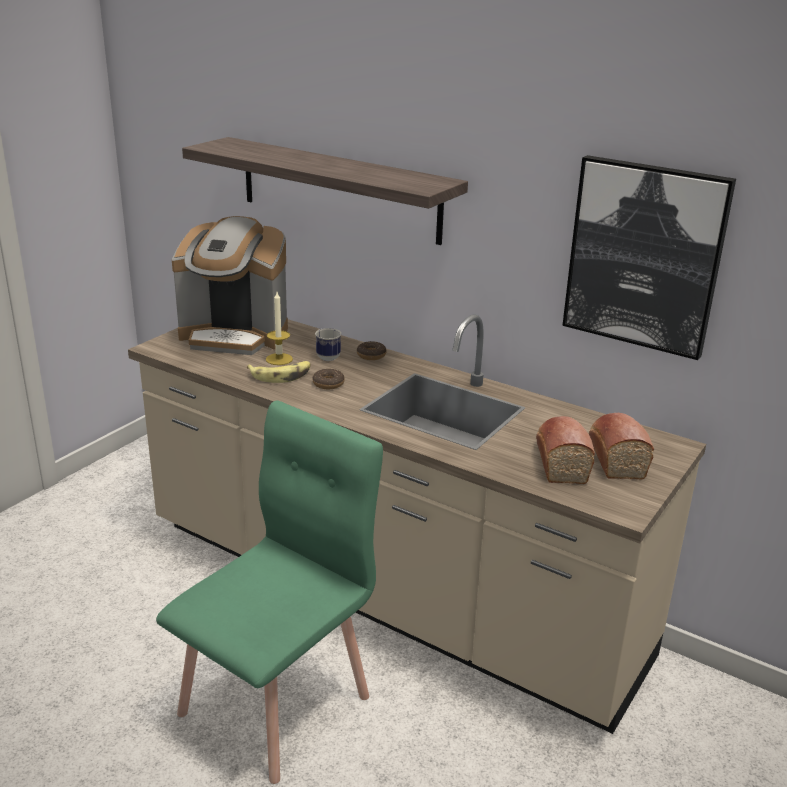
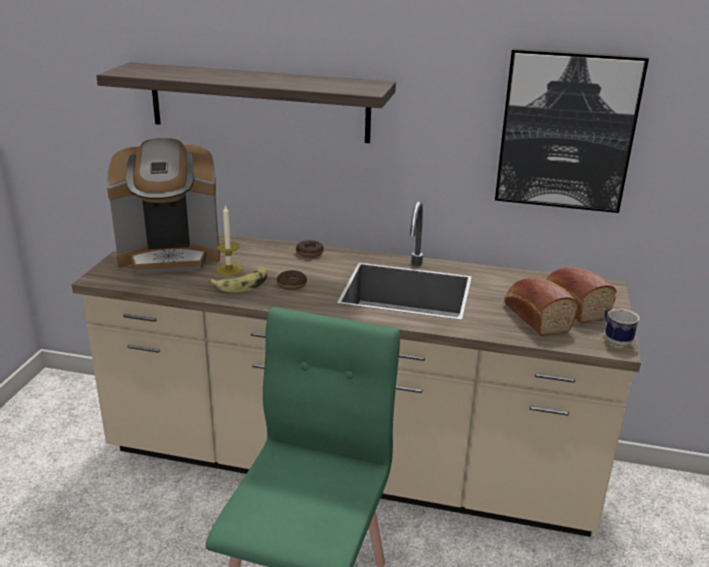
camera: 20 degrees left, 0 degrees up
mug [315,328,341,361] -> mug moved to [604,308,640,346]

